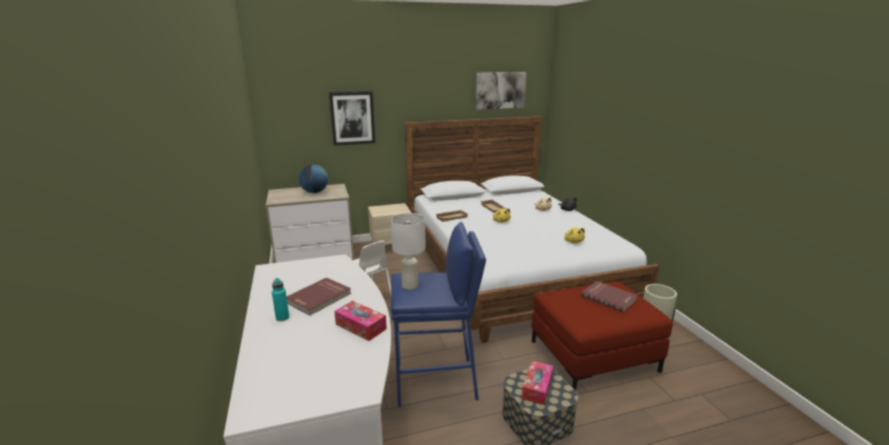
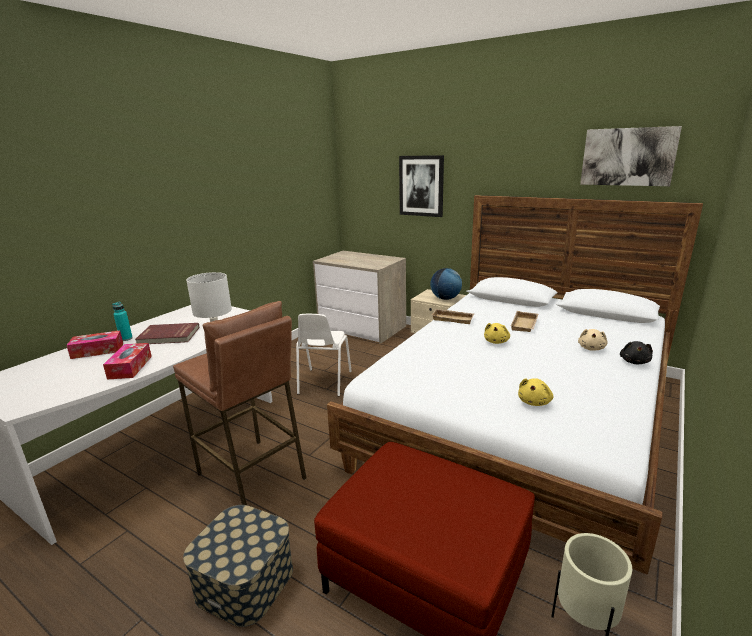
camera: 50 degrees right, 0 degrees up
globe [299,165,328,193] -> globe moved to [430,268,462,300]
blue stool [391,222,486,407] -> brown stool [173,301,306,505]
tissue box [522,361,553,405] -> tissue box moved to [66,330,123,359]
red book [581,281,638,312] -> none

